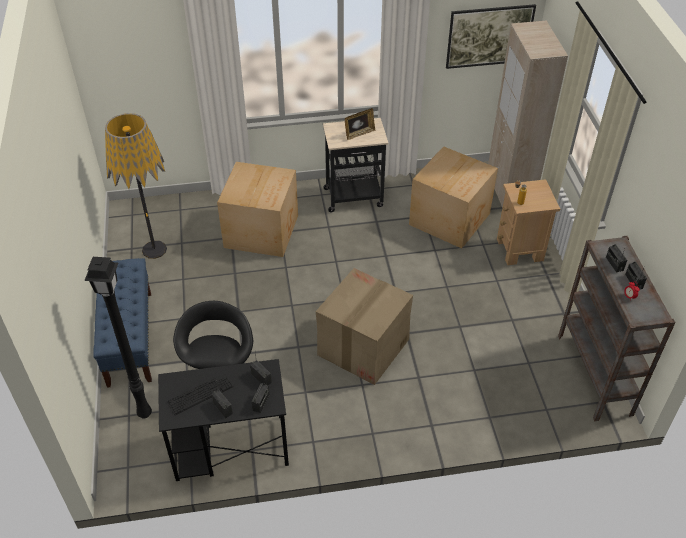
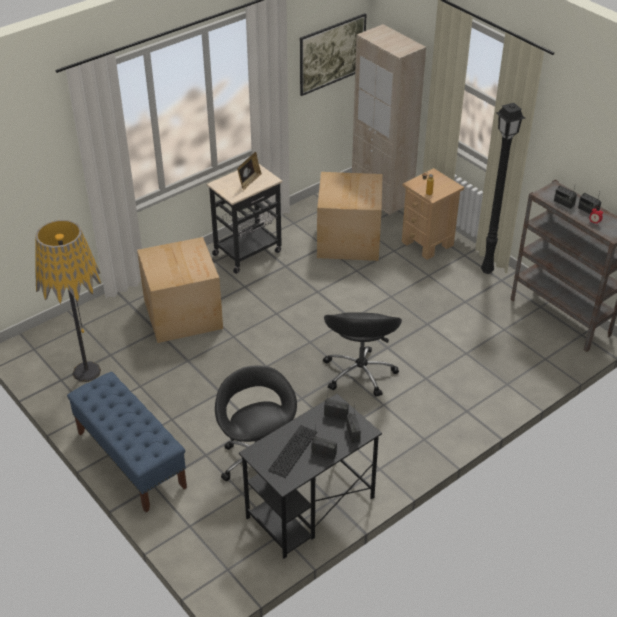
camera: 30 degrees left, 5 degrees down
black floor lamp [84,257,152,419] -> black floor lamp moved to [481,103,525,274]
cardboard box [316,268,413,385] -> black office chair [323,312,402,397]

